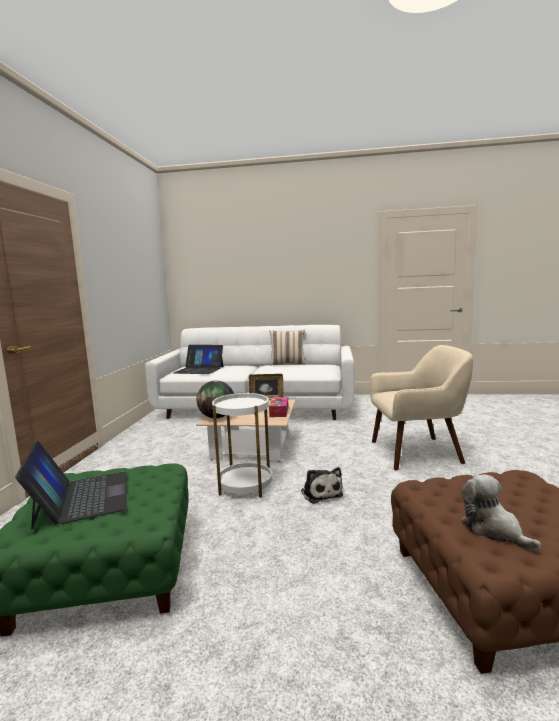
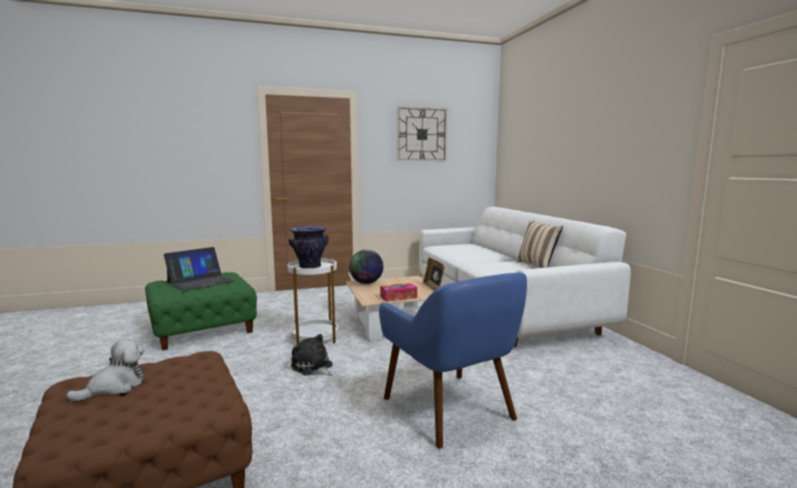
camera: 65 degrees right, 0 degrees up
laptop [174,345,224,374] -> none
plush toy [301,467,343,504] -> plush toy turned 90 degrees clockwise [291,334,333,376]
beige armchair [370,345,473,470] -> blue armchair [379,273,527,449]
none -> vase [288,226,329,269]
none -> wall clock [396,106,448,162]

